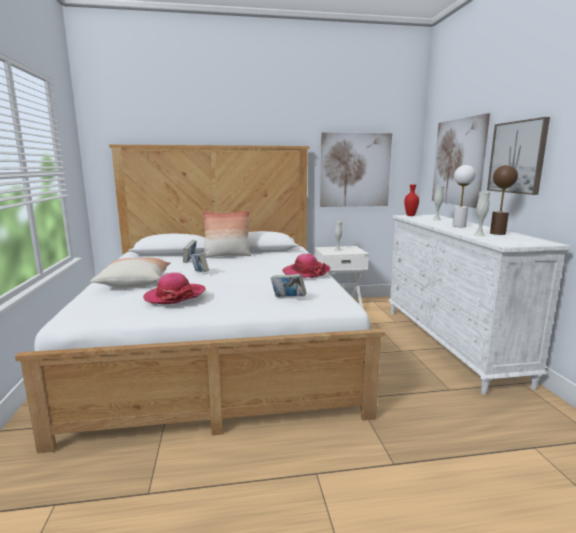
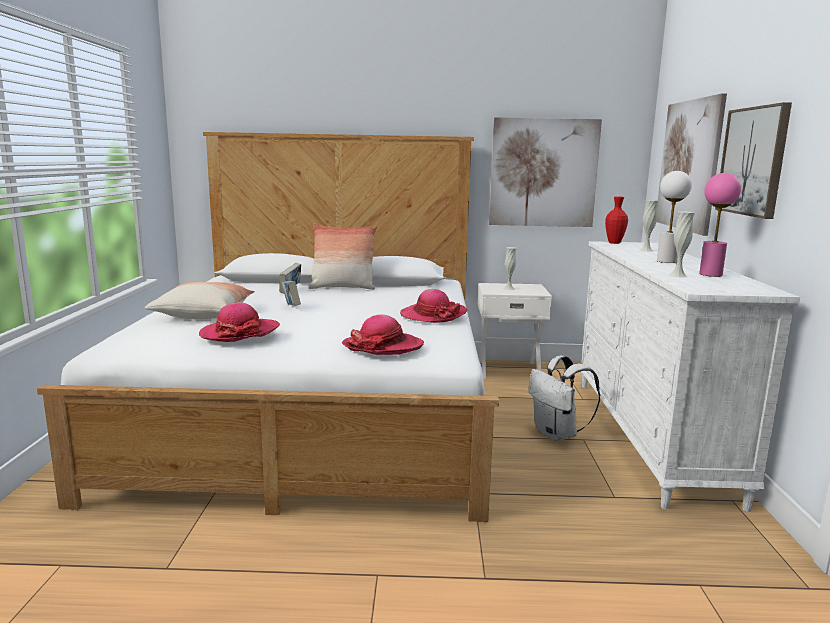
camera: 10 degrees right, 0 degrees up
book [271,274,307,297] -> hat [342,315,424,355]
brown table lamp [490,165,518,235] -> pink table lamp [699,173,741,277]
none -> white backpack [528,356,600,441]

